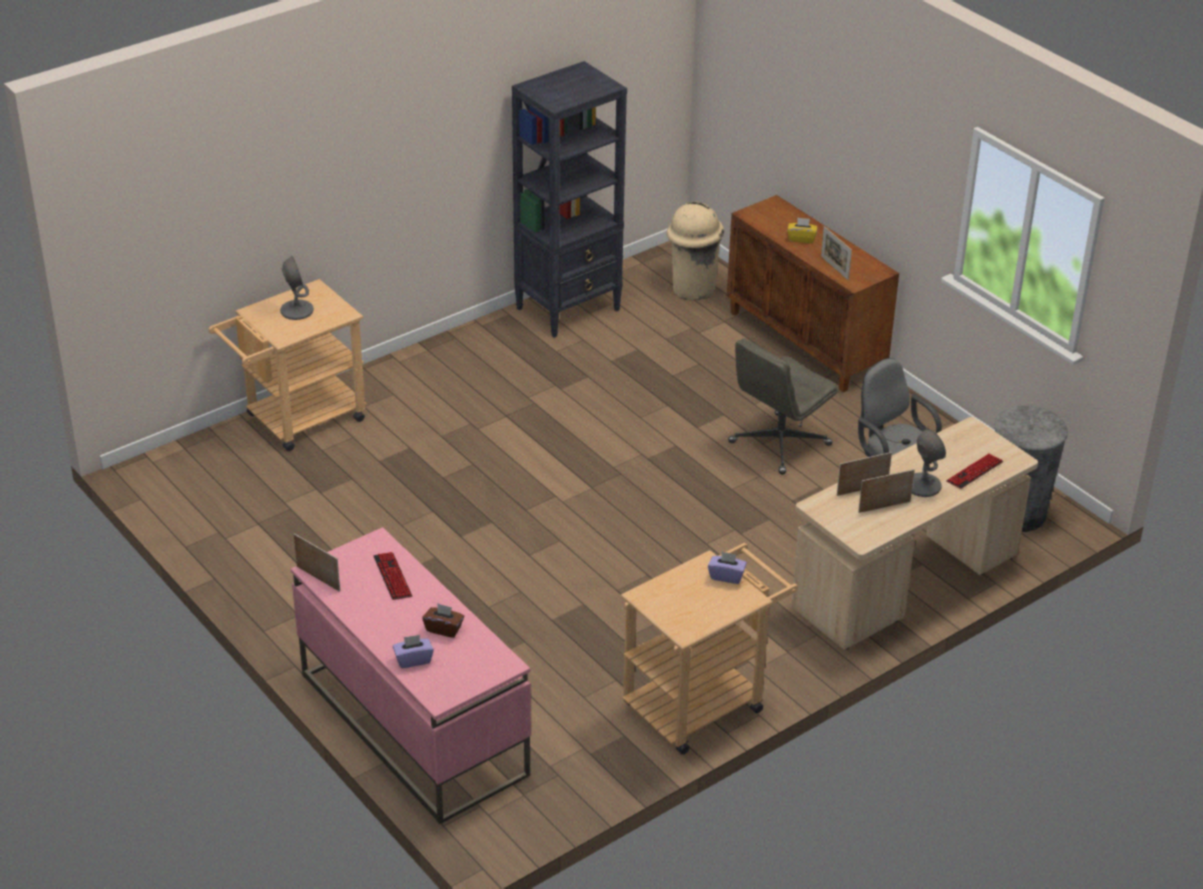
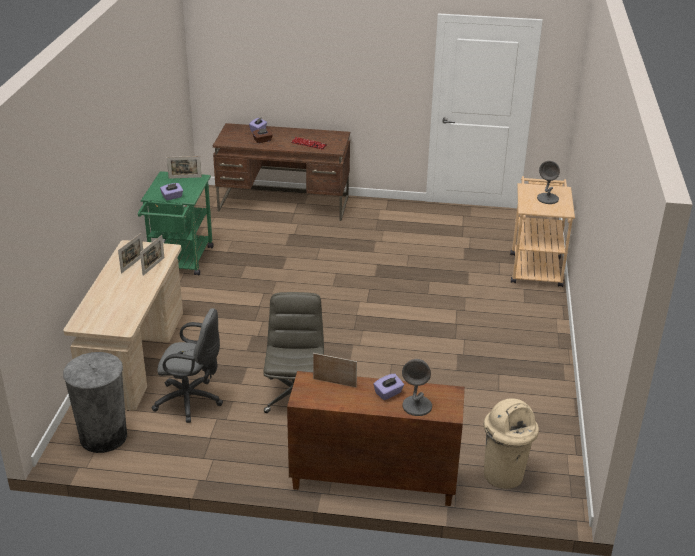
camera: 135 degrees right, 5 degrees down
pink desk [291,527,531,824] -> brown desk [213,123,350,221]
picture frame [294,533,340,592] -> picture frame moved to [167,156,202,179]
black bookcase [512,61,627,338] -> none
beige cart [621,543,798,755] -> green cart [138,171,213,276]
yellow tissue box [787,217,817,243] -> purple tissue box [374,374,404,400]
grey table lamp [912,428,946,497] -> grey table lamp moved to [402,359,432,416]
keyboard [946,454,1003,489] -> none

